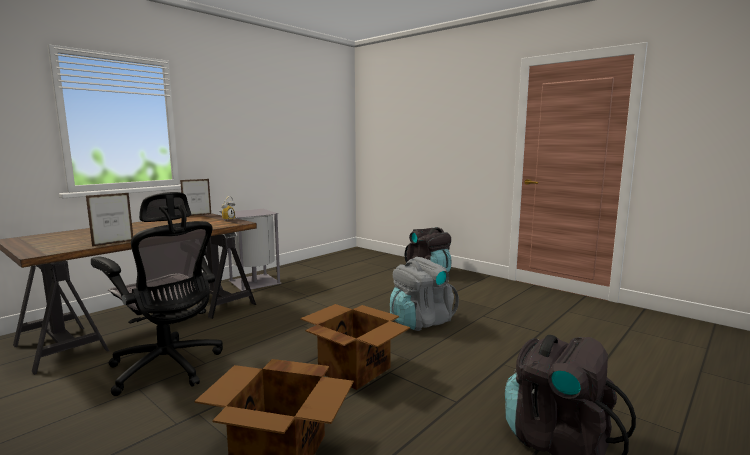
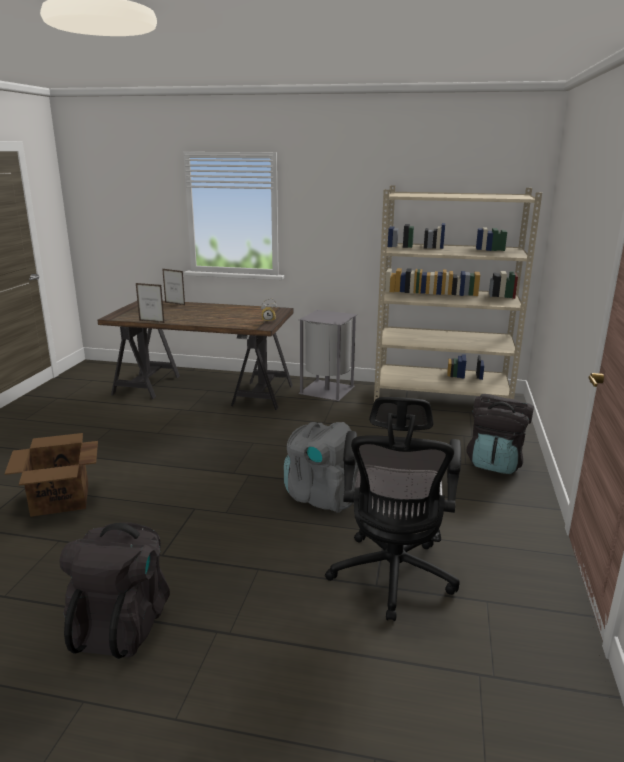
camera: 60 degrees right, 10 degrees up
office chair [91,192,223,396] -> office chair moved to [325,397,461,621]
picture frame [180,179,211,216] -> picture frame moved to [162,269,185,305]
cardboard box [300,304,410,390] -> none
none -> beige bookcase [374,185,542,402]

